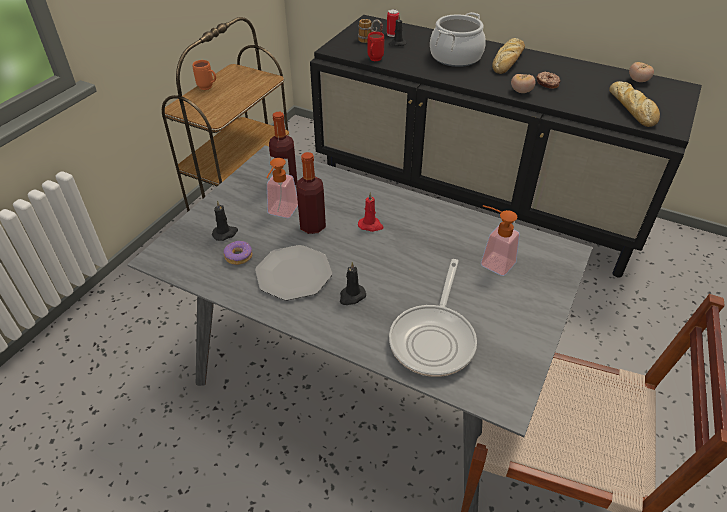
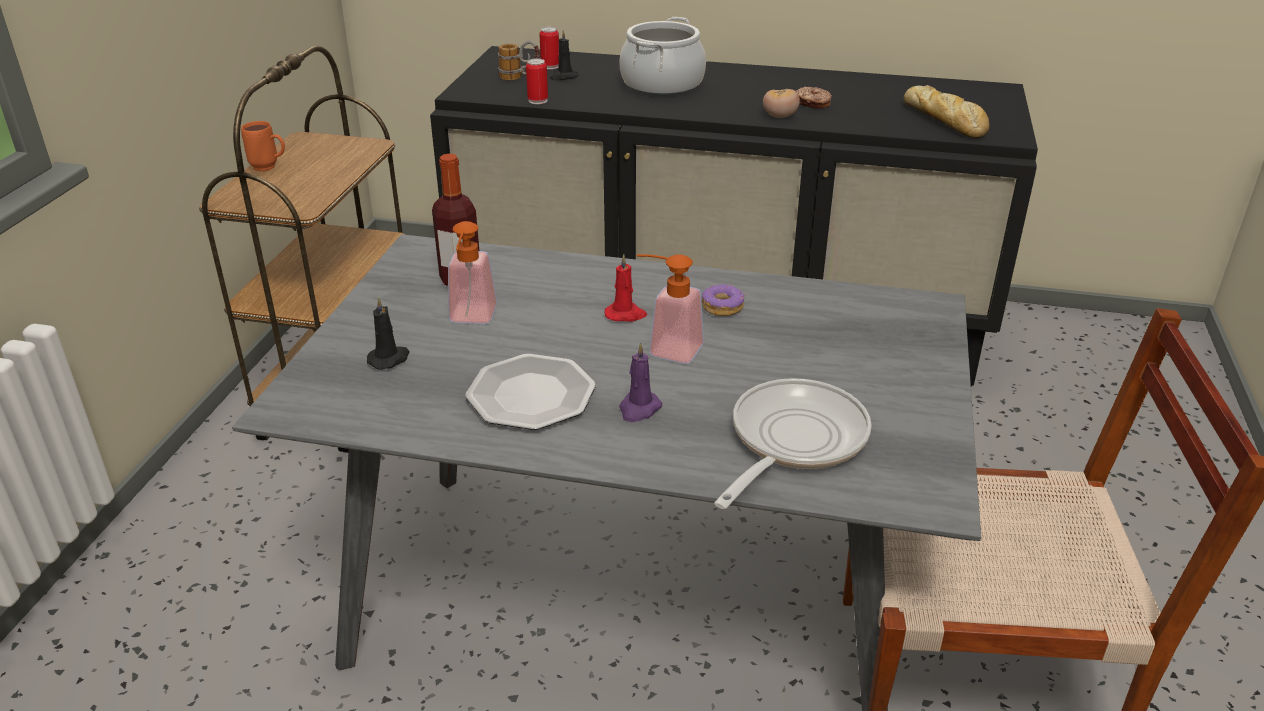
camera: 15 degrees left, 10 degrees down
donut [224,241,252,265] -> donut moved to [702,284,745,316]
bottle [296,152,326,234] -> none
black candle [340,262,366,305] -> purple candle [619,342,662,422]
red mug [368,32,384,61] -> can [526,58,548,104]
frying pan [389,259,477,377] -> frying pan turned 150 degrees counterclockwise [714,378,872,509]
soap dispenser [481,205,520,276] -> soap dispenser moved to [637,254,704,364]
bread [492,38,525,74] -> none
tomato [629,62,654,82] -> none

